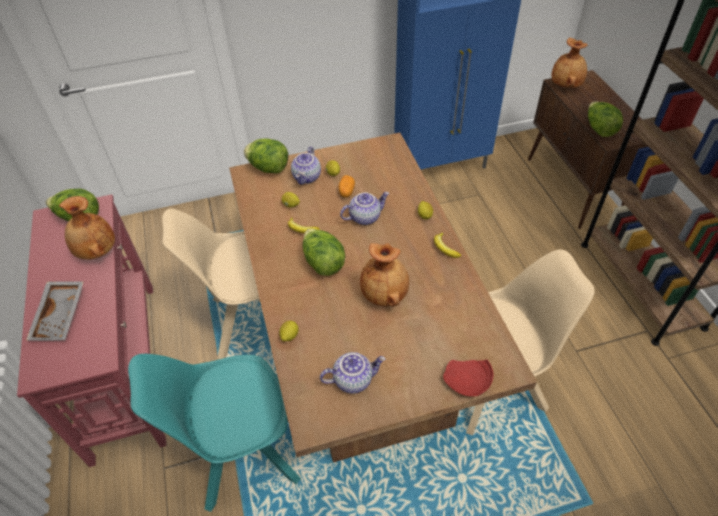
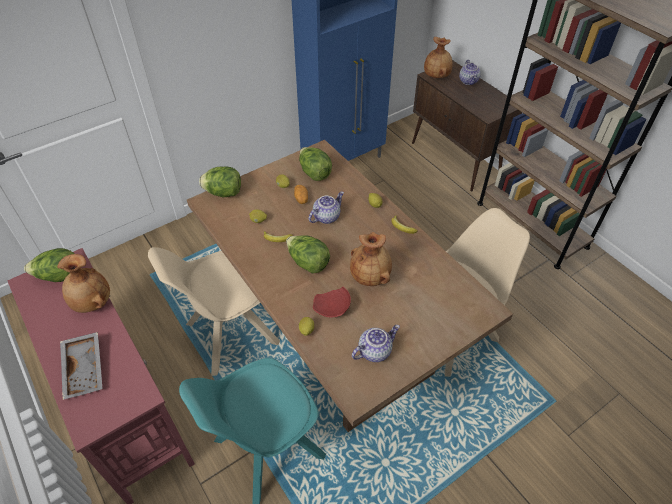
camera: 20 degrees left, 0 degrees up
teapot [291,146,321,185] -> teapot moved to [459,60,481,85]
red plate [443,359,493,396] -> red plate moved to [313,287,351,318]
lettuce [588,102,623,137] -> lettuce moved to [299,147,332,181]

